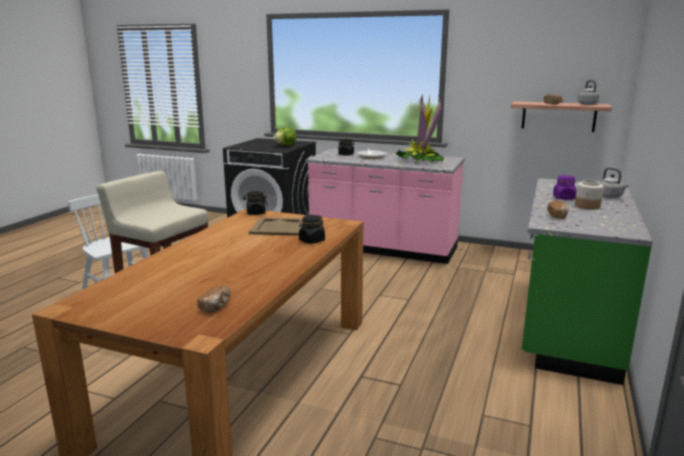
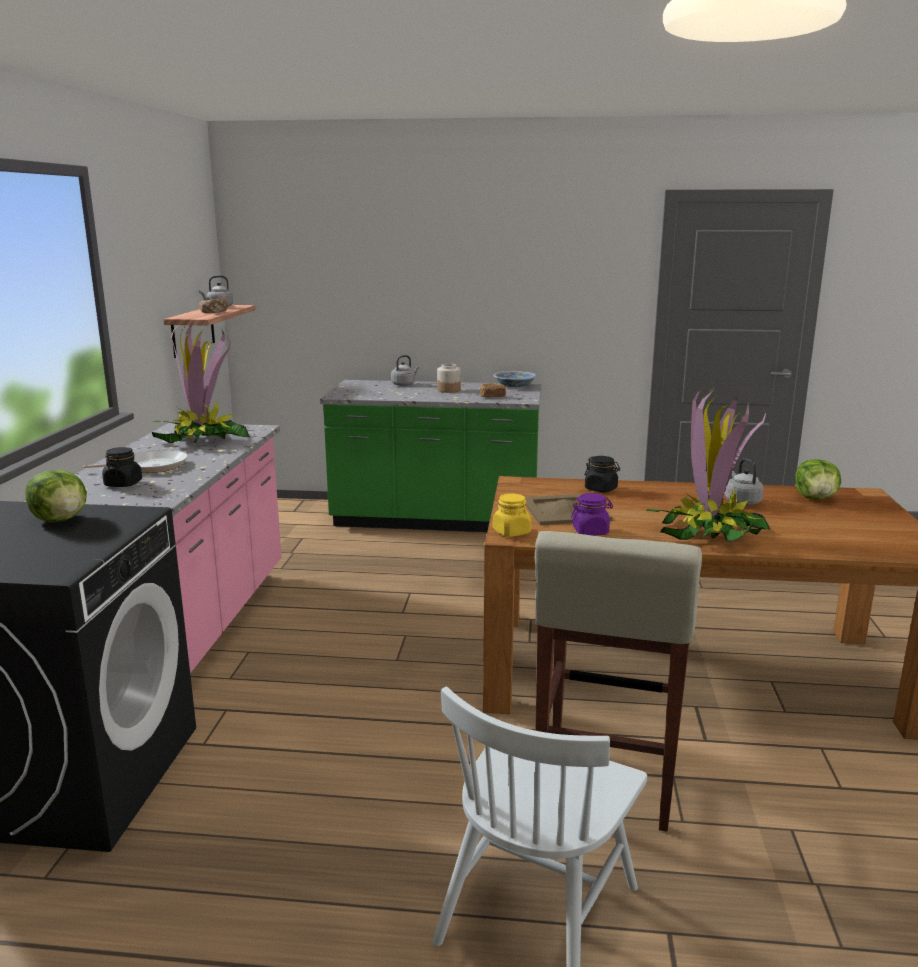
camera: 105 degrees left, 0 degrees up
bread [197,285,231,313] -> lettuce [795,459,841,500]
black jar [243,191,268,215] -> yellow jar [493,493,531,537]
purple jar [553,175,577,200] -> purple jar moved to [571,493,613,536]
none -> bowl [493,371,537,387]
none -> potted plant [646,386,770,542]
none -> grey kettle [725,458,764,505]

